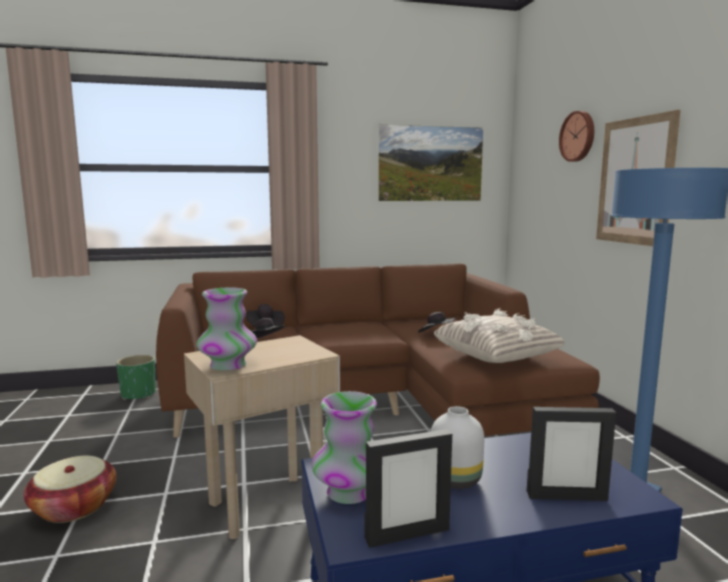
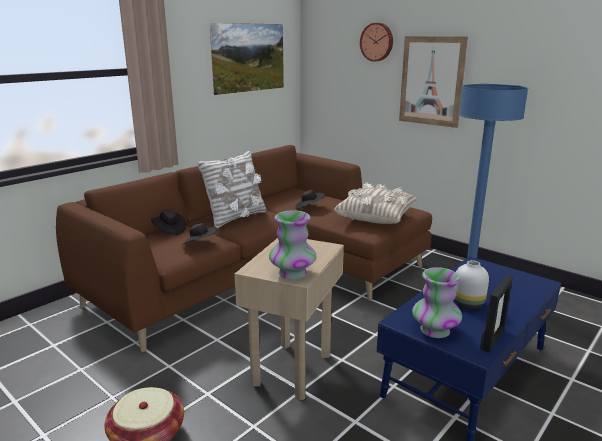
camera: 35 degrees left, 10 degrees up
green planter [116,355,156,400] -> none
picture frame [527,407,616,501] -> none
none -> white pillow [198,151,266,228]

